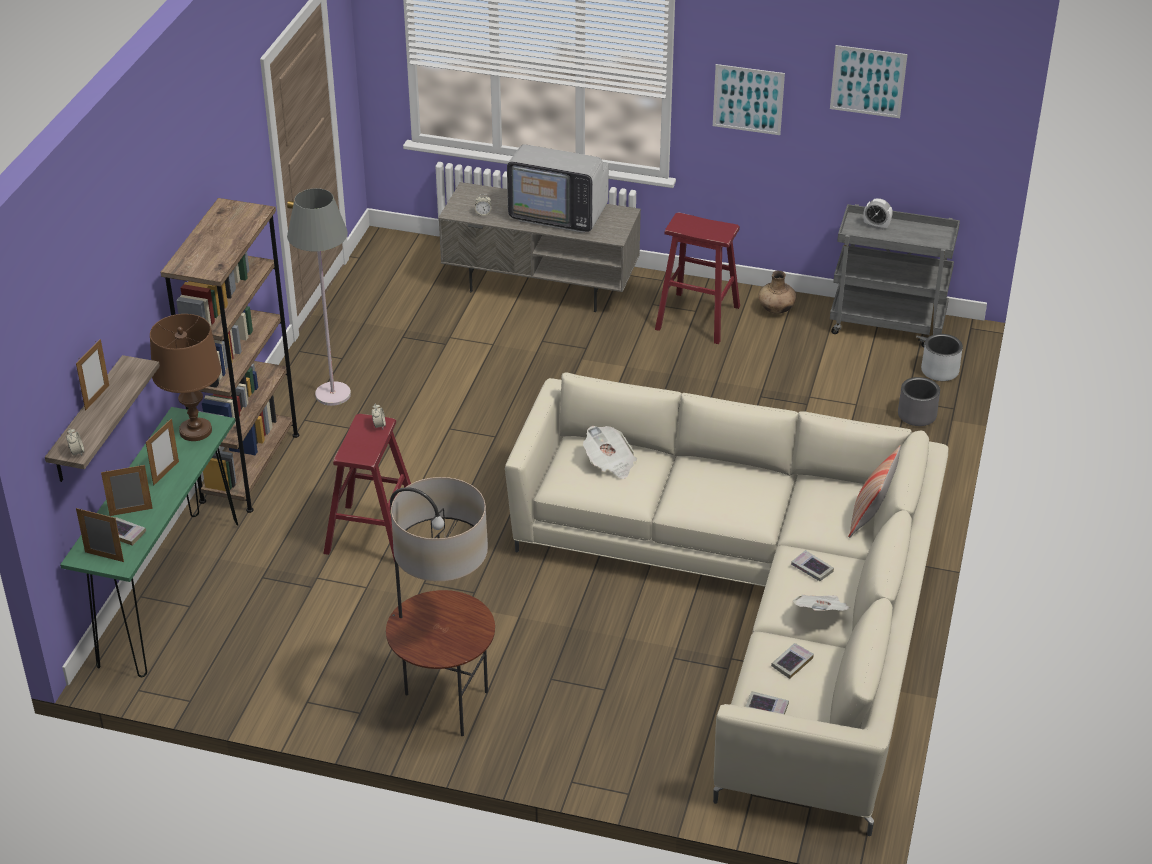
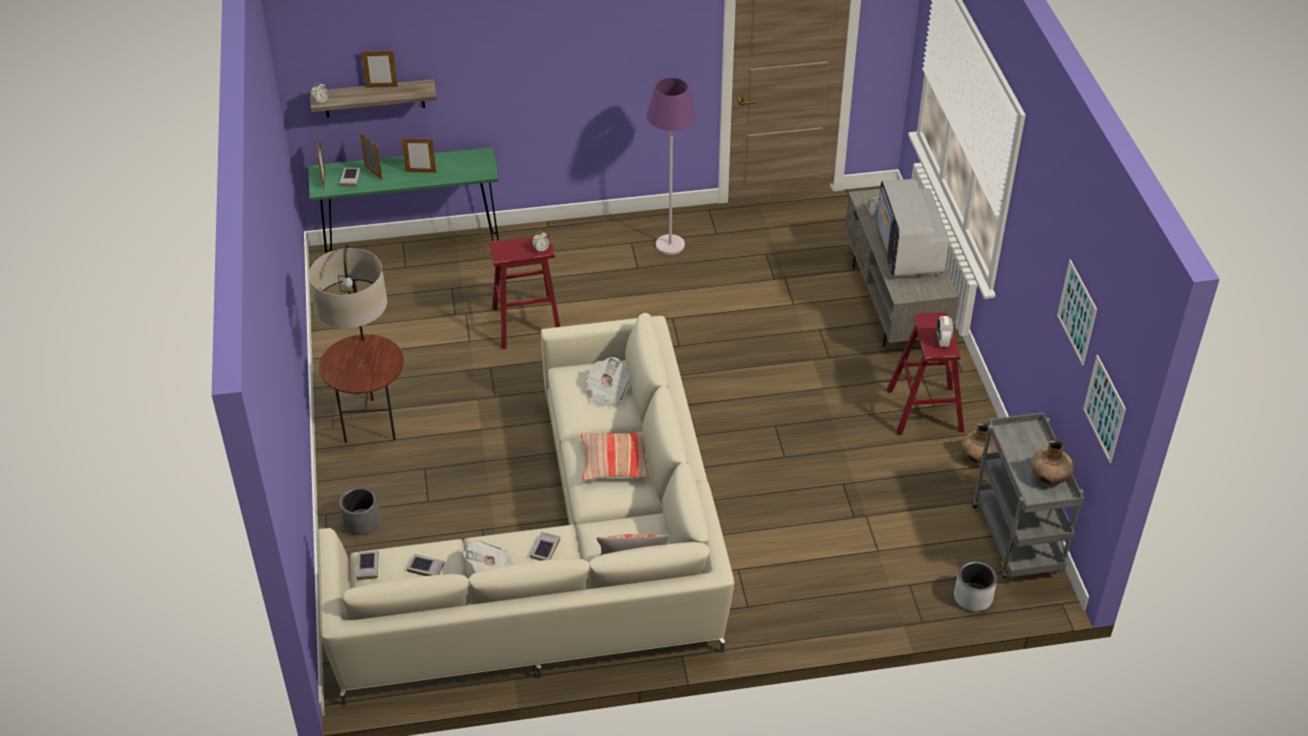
camera: 65 degrees right, 5 degrees up
brown table lamp [150,314,221,441] -> none
brown bookcase [160,198,299,513] -> none
grey floor lamp [287,188,351,406] -> purple floor lamp [646,78,696,255]
picture [713,64,785,135] -> picture moved to [1083,355,1126,463]
alarm clock [864,198,893,230] -> alarm clock moved to [937,316,953,347]
grey planter [898,377,940,426] -> grey planter moved to [340,487,381,535]
none -> pillow [581,431,650,480]
none -> brown vase [1031,439,1074,485]

